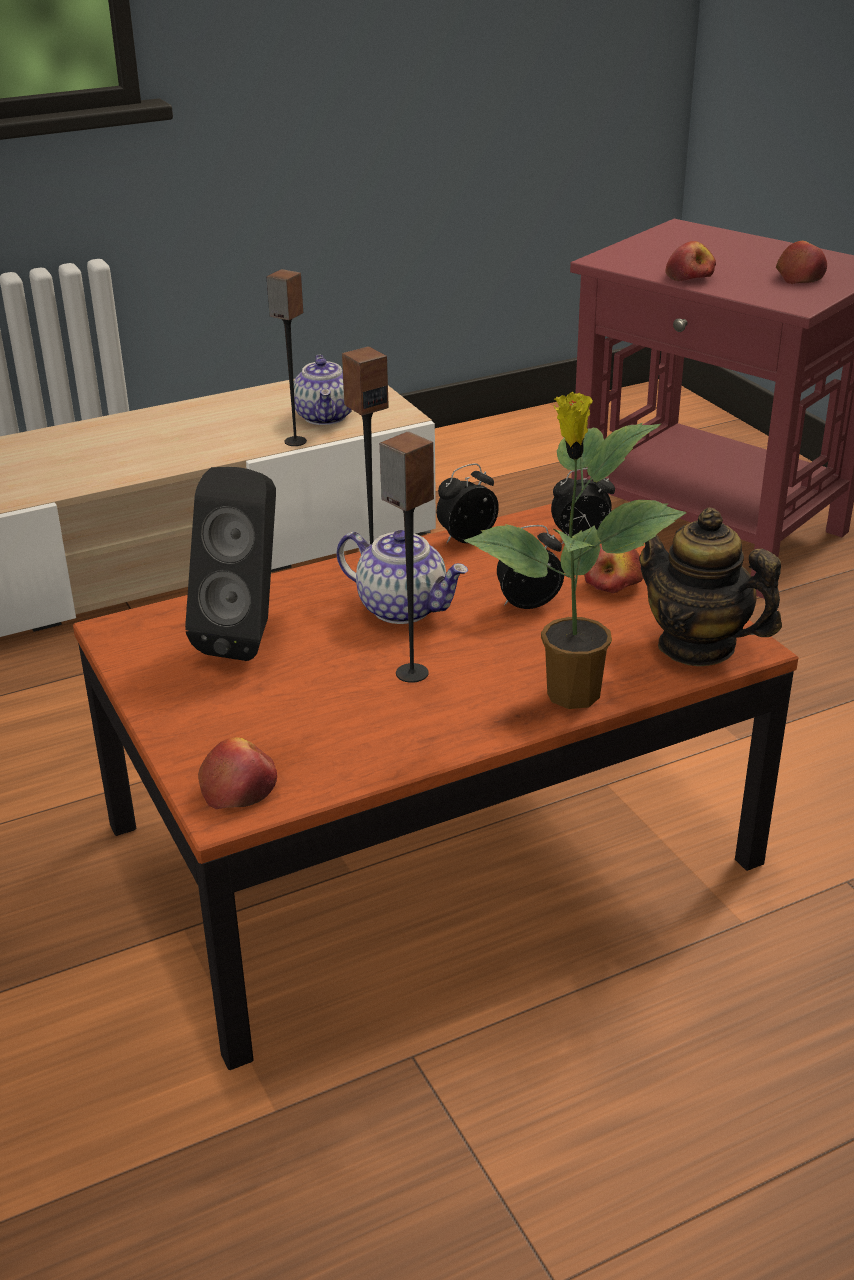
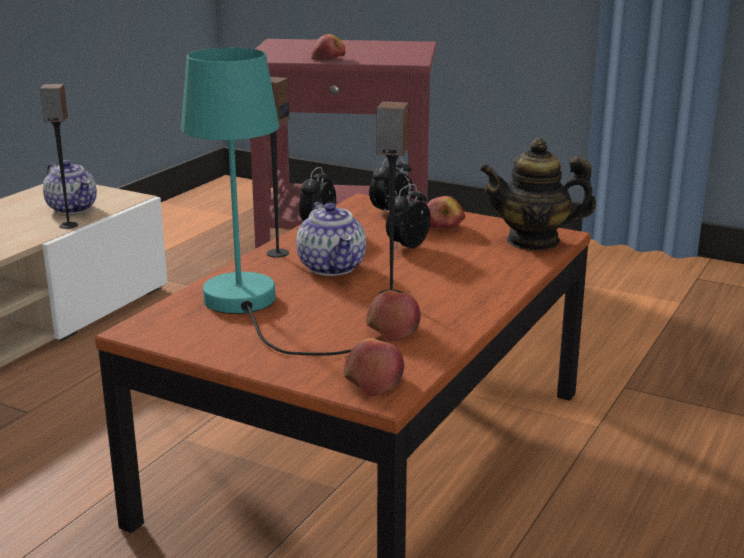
camera: 35 degrees left, 10 degrees down
black speaker [185,467,276,661] -> turquoise table lamp [181,48,352,356]
teapot [337,530,468,624] -> teapot turned 75 degrees clockwise [296,202,366,276]
potted plant [464,392,686,709] -> none
apple [776,241,827,284] -> apple moved to [366,290,421,342]

